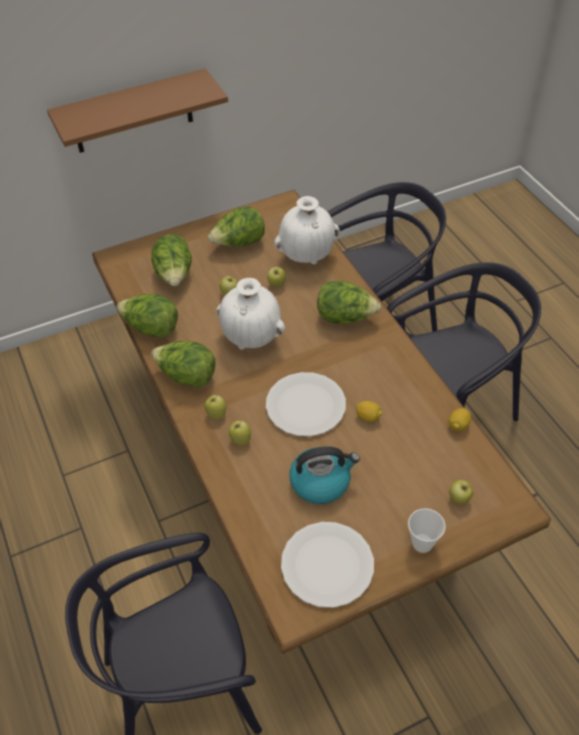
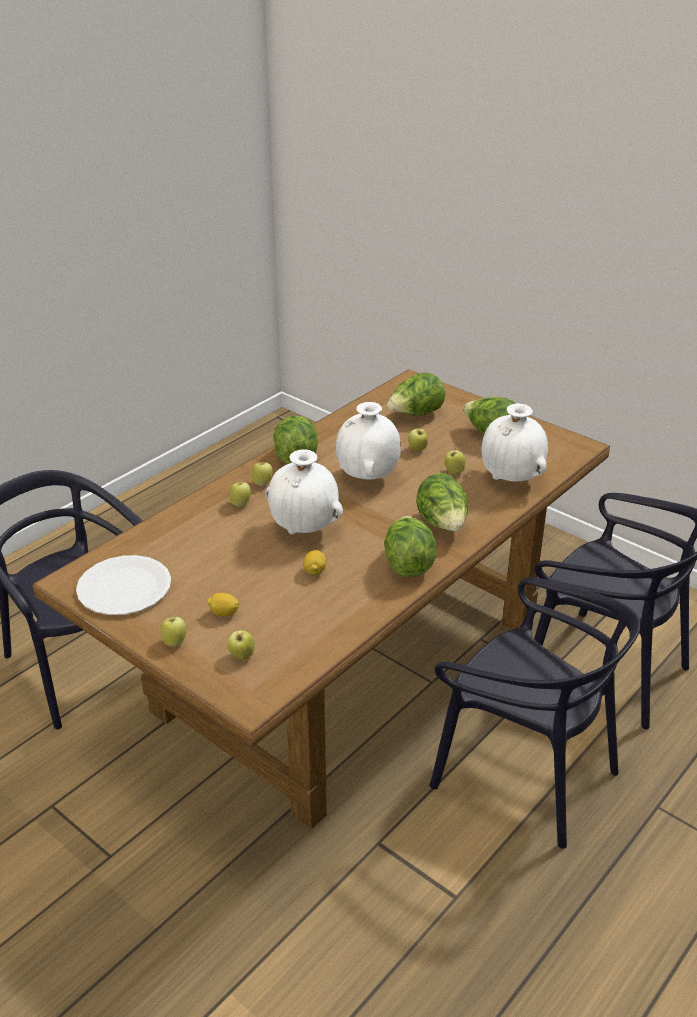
camera: 65 degrees right, 15 degrees down
brown shelf [47,69,228,153] -> none
lettuce [117,294,178,338] -> lettuce moved to [384,516,437,577]
white plate [266,372,346,436] -> white vase [266,449,343,535]
kettle [289,446,360,504] -> none
cup [408,508,446,553] -> apple [160,617,187,647]
lemon [449,408,471,431] -> lemon moved to [207,593,239,616]

